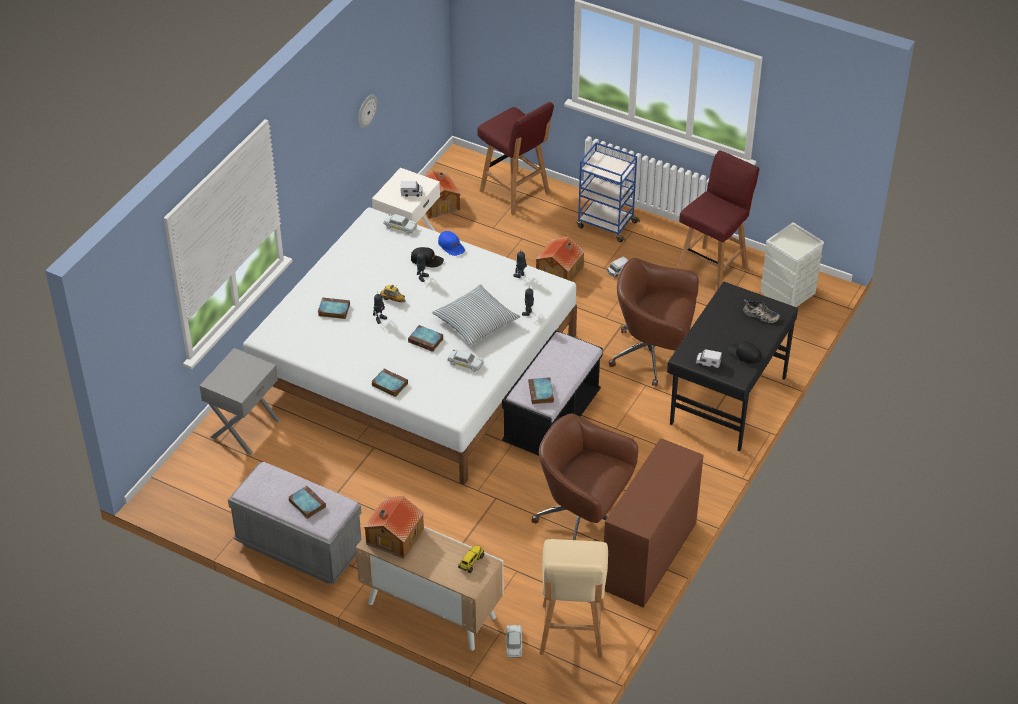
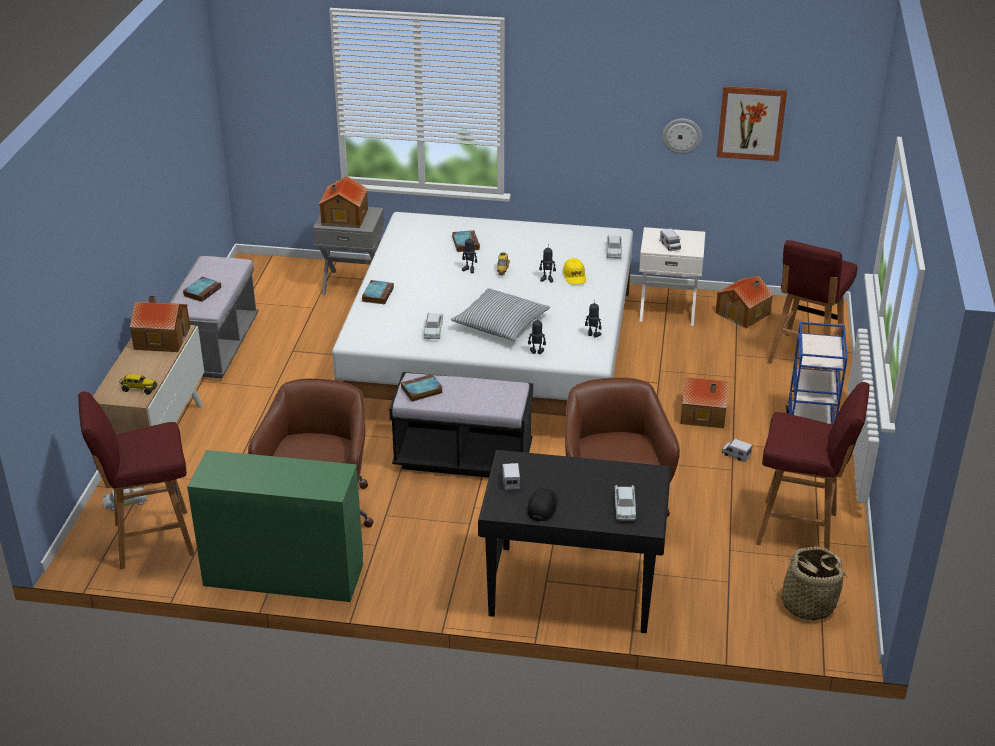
camera: 70 degrees right, 10 degrees down
book [408,325,443,352] -> none
black cap [411,247,444,267] -> yellow cap [563,258,586,284]
blue cap [438,231,465,256] -> none
beige stool [540,539,608,658] -> red stool [78,392,195,569]
brown desk [604,438,704,608] -> green desk [187,450,363,602]
shoe [743,299,780,323] -> white toy car [615,485,636,521]
grey storage box [761,222,824,307] -> basket [771,547,848,621]
none -> toy house [319,176,368,228]
none -> picture [717,86,787,161]

